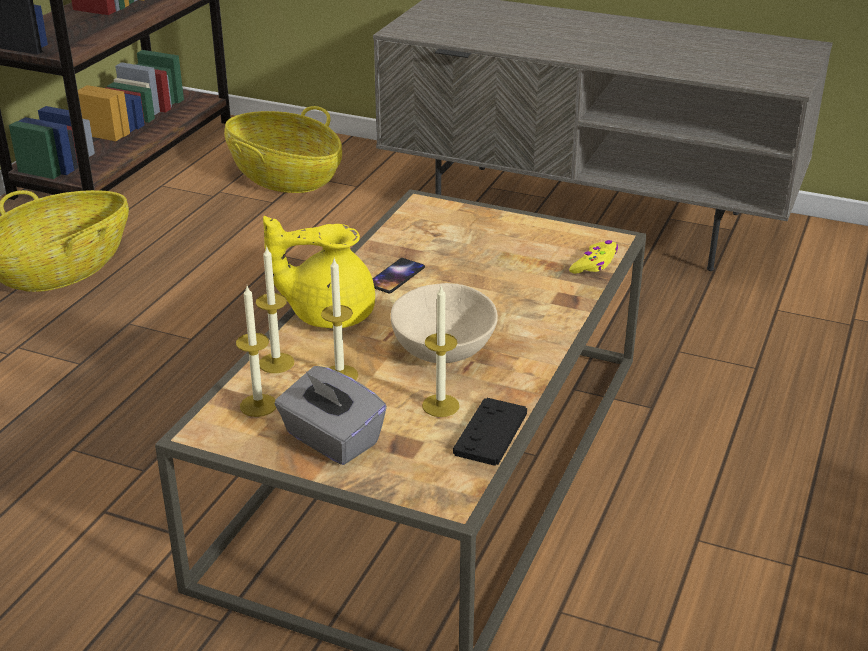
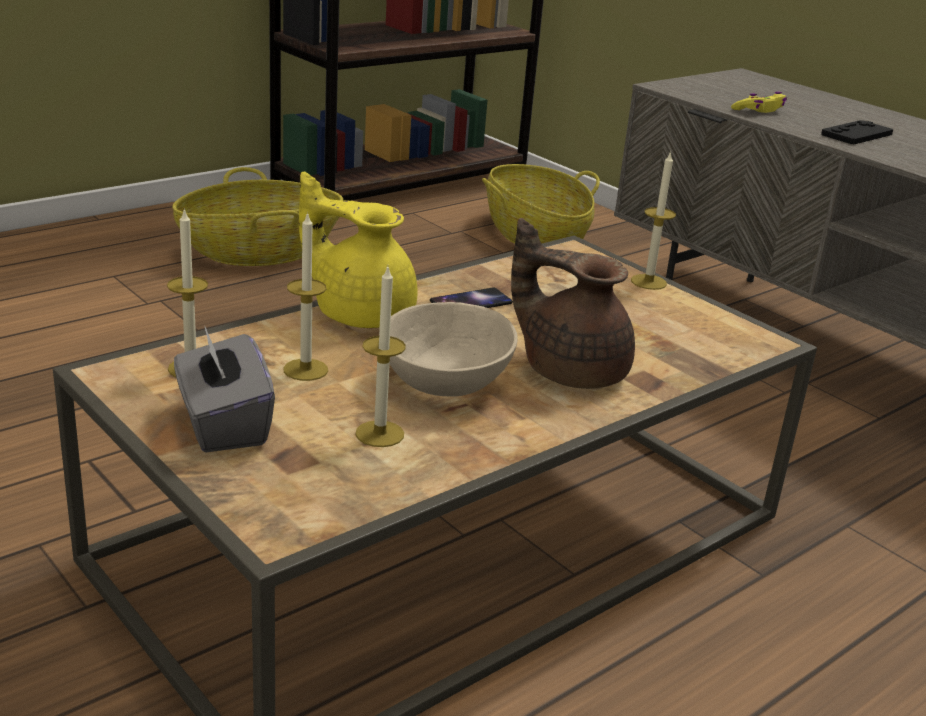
camera: 25 degrees right, 5 degrees down
candle [256,246,294,373] -> candle moved to [631,151,676,290]
black game controller [453,398,527,466] -> black game controller moved to [821,120,893,144]
yellow game controller [569,240,618,274] -> yellow game controller moved to [731,92,787,113]
none -> brown teapot [511,218,635,389]

